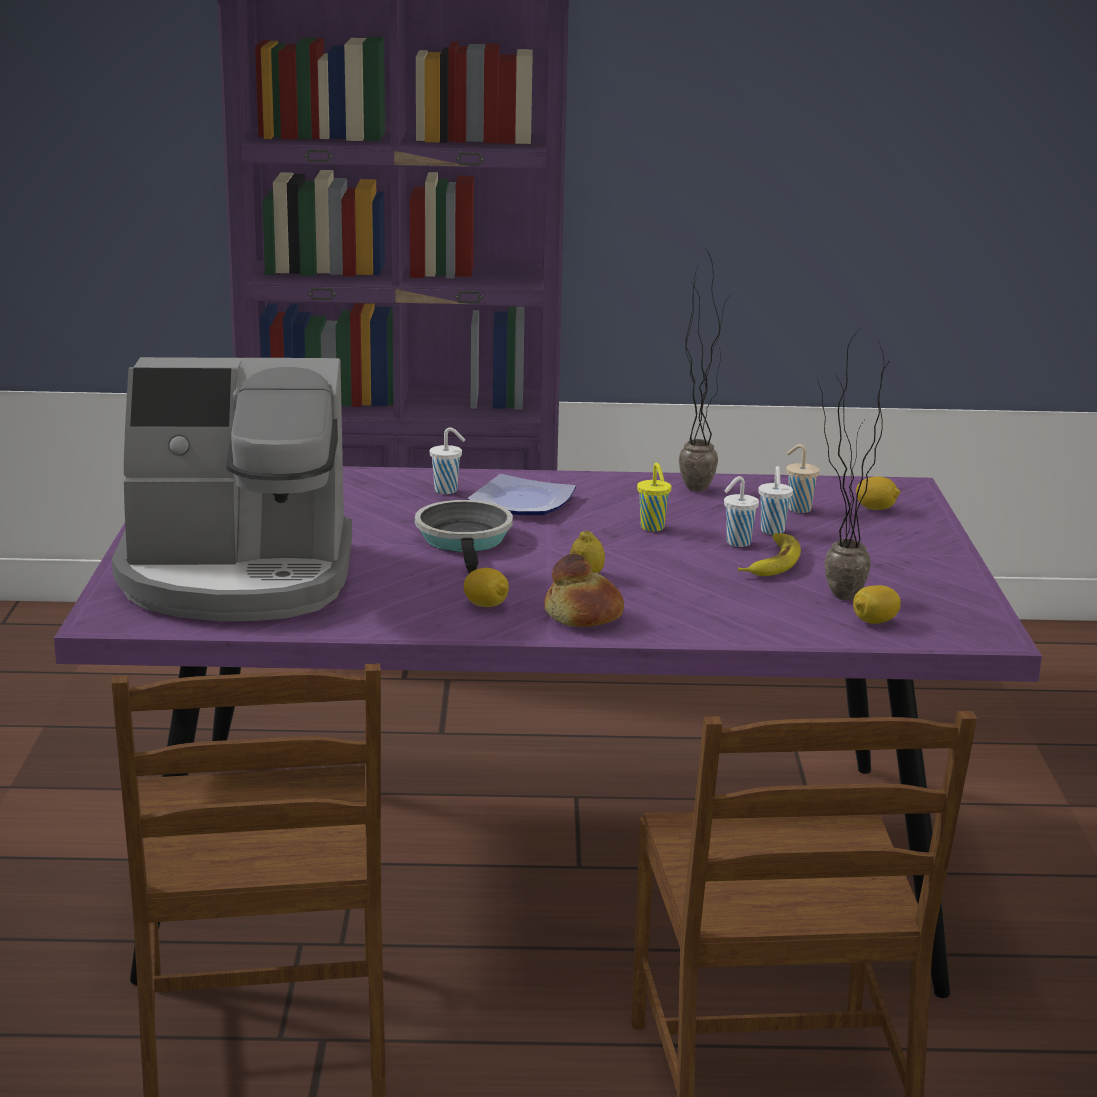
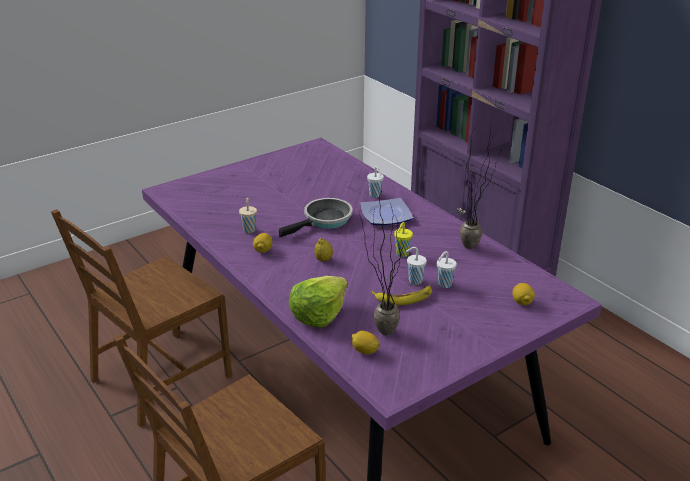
camera: 55 degrees right, 10 degrees up
coffee machine [112,357,352,621] -> none
bread [544,554,624,627] -> none
beige cup [786,444,820,513] -> beige cup moved to [239,197,257,233]
none -> lettuce [289,276,348,328]

